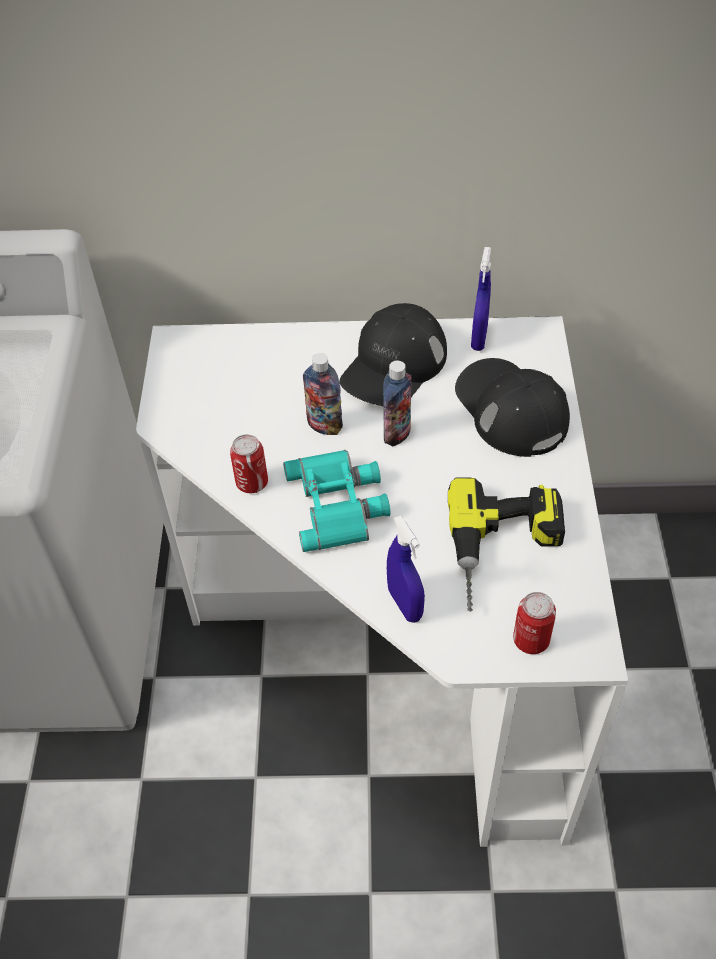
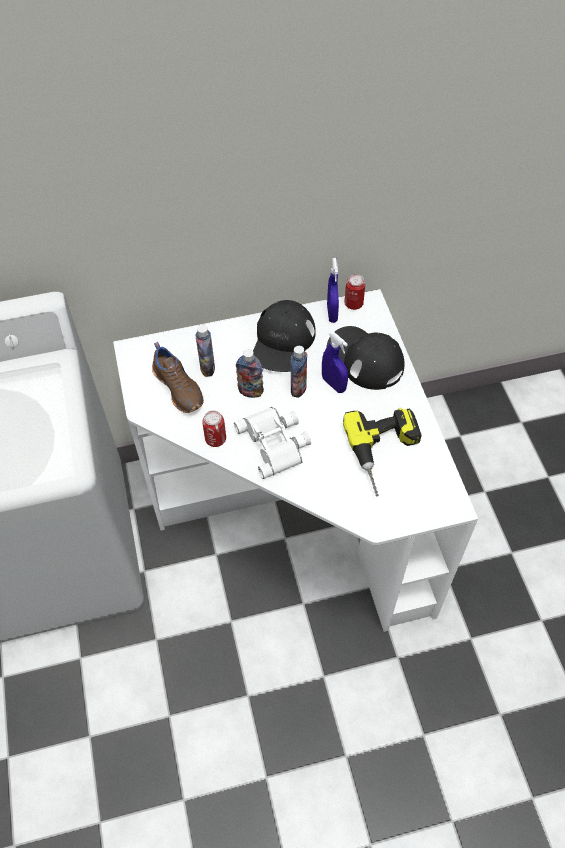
camera: 15 degrees left, 5 degrees up
turquoise binoculars [283,450,391,552] -> white binoculars [234,407,311,479]
blue spray bottle [387,516,425,623] -> blue spray bottle moved to [322,331,348,393]
can [513,592,556,654] -> can moved to [344,274,365,310]
none -> brown shoe [152,342,204,413]
none -> bottle [196,325,215,377]

